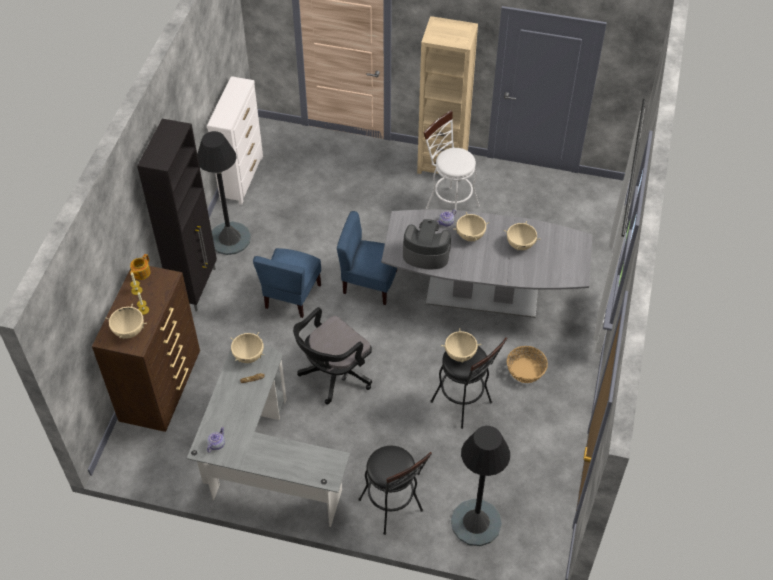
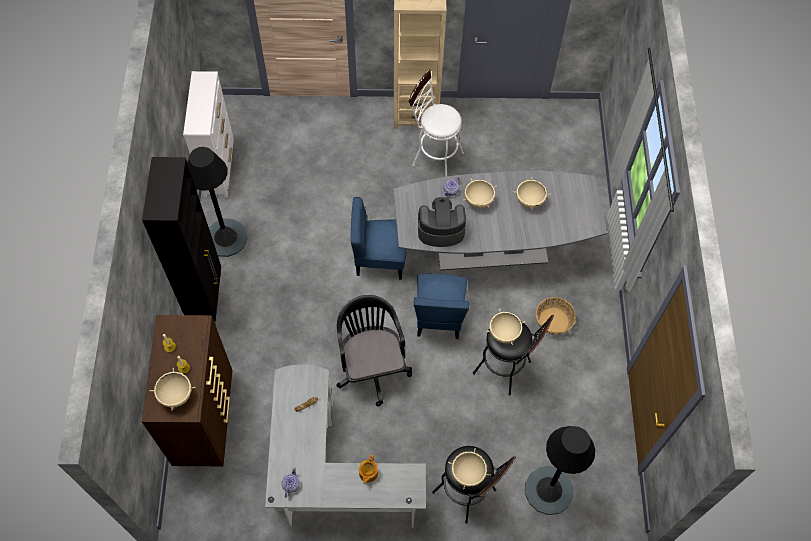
camera: 15 degrees left, 10 degrees up
teapot [130,254,151,280] -> teapot moved to [359,455,378,484]
beige cooking pot [230,332,264,363] -> beige cooking pot moved to [448,448,491,489]
blue chair [253,248,321,318] -> blue chair moved to [414,273,470,339]
black office chair [293,307,372,404] -> black office chair turned 135 degrees clockwise [337,295,412,407]

